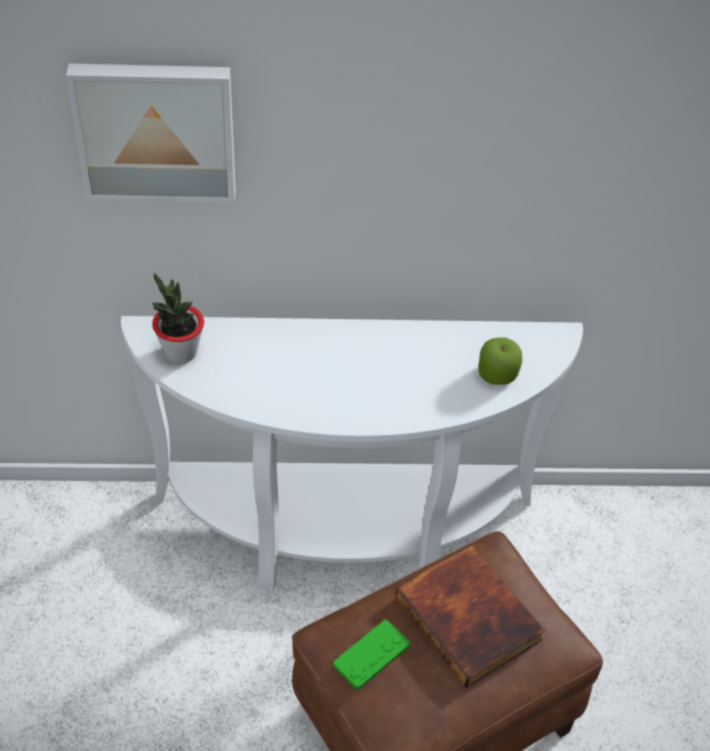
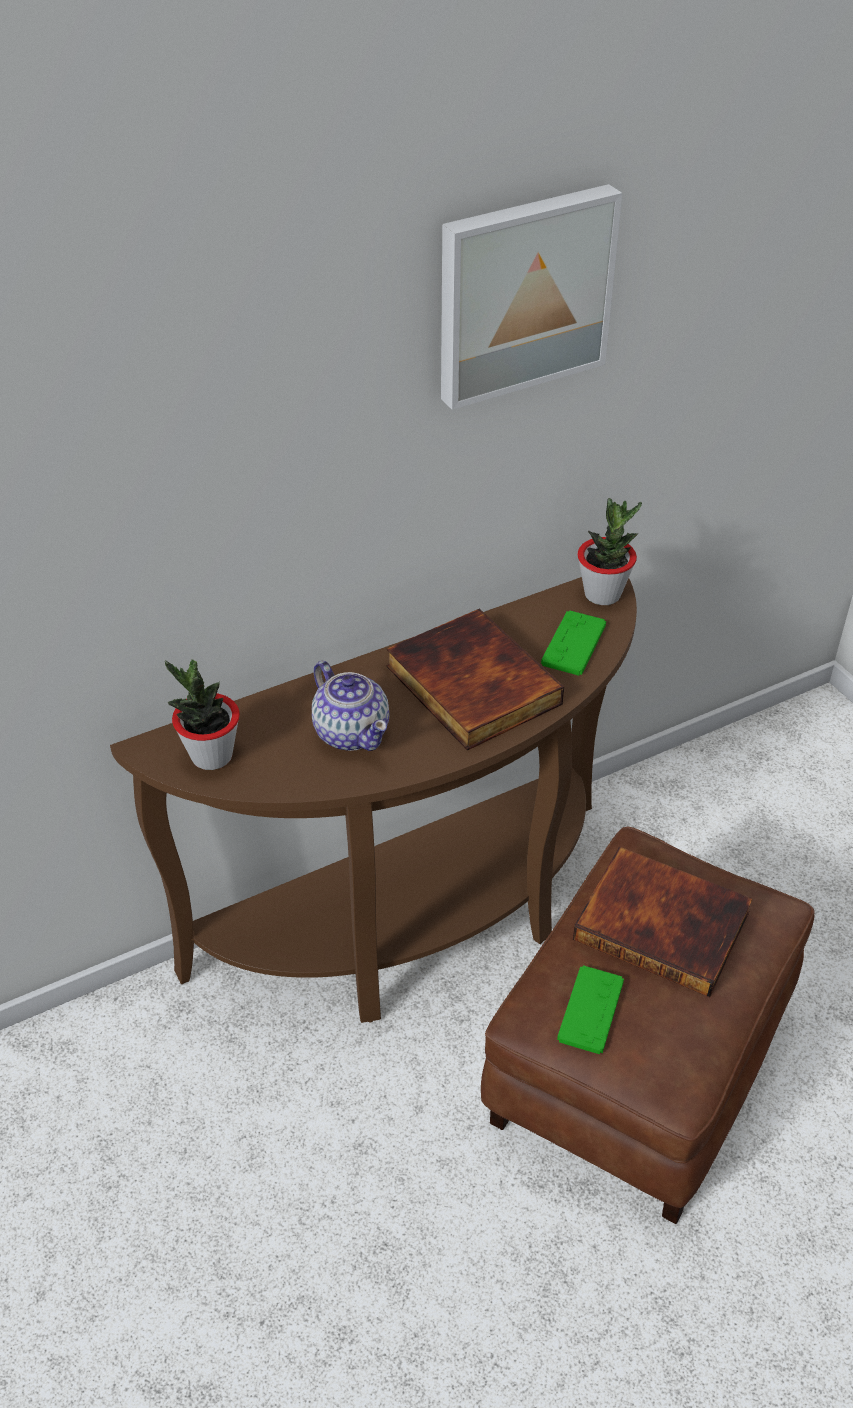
camera: 25 degrees left, 5 degrees down
picture [66,64,235,203] -> picture moved to [441,184,622,410]
white console table [121,316,583,592] -> brown console table [110,577,637,1023]
apple [478,337,522,385] -> green game controller [541,610,606,676]
none -> teapot [312,661,389,751]
none -> book [387,608,564,750]
none -> potted plant [577,498,642,605]

